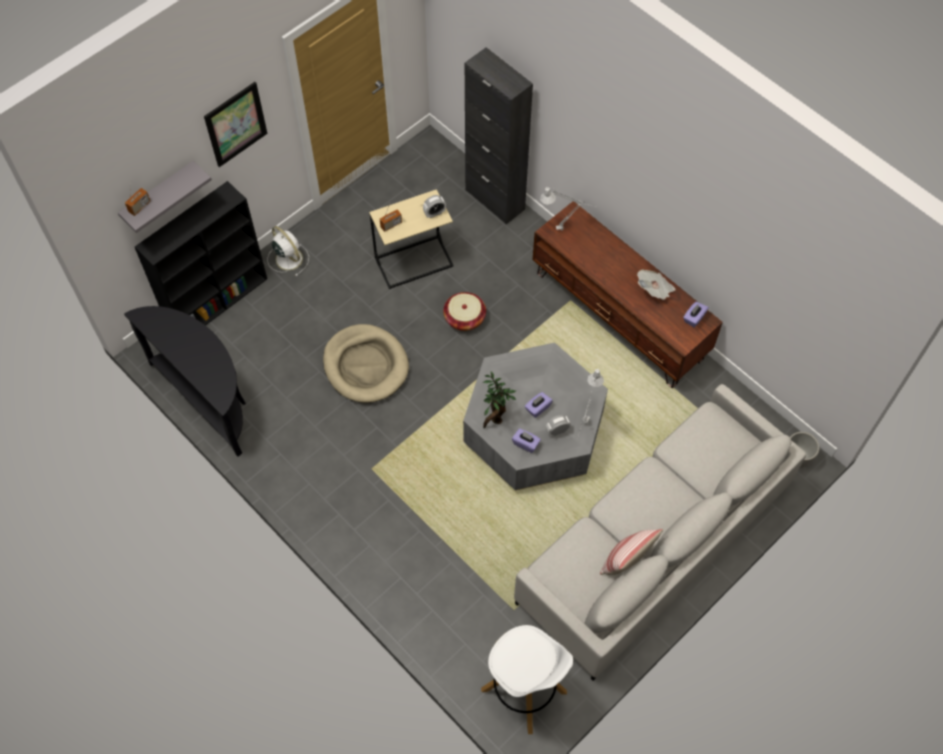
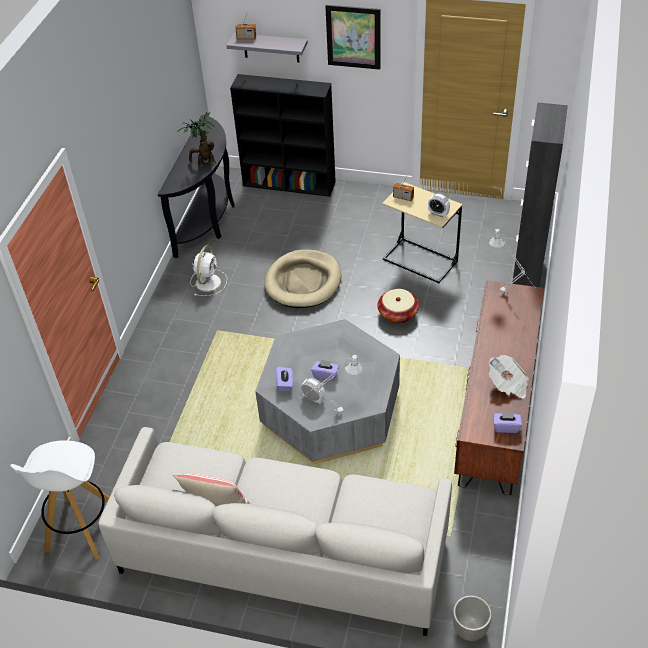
camera: 60 degrees right, 15 degrees down
white fan [267,226,309,276] -> white fan moved to [190,245,227,296]
potted plant [483,371,516,428] -> potted plant moved to [177,112,216,167]

